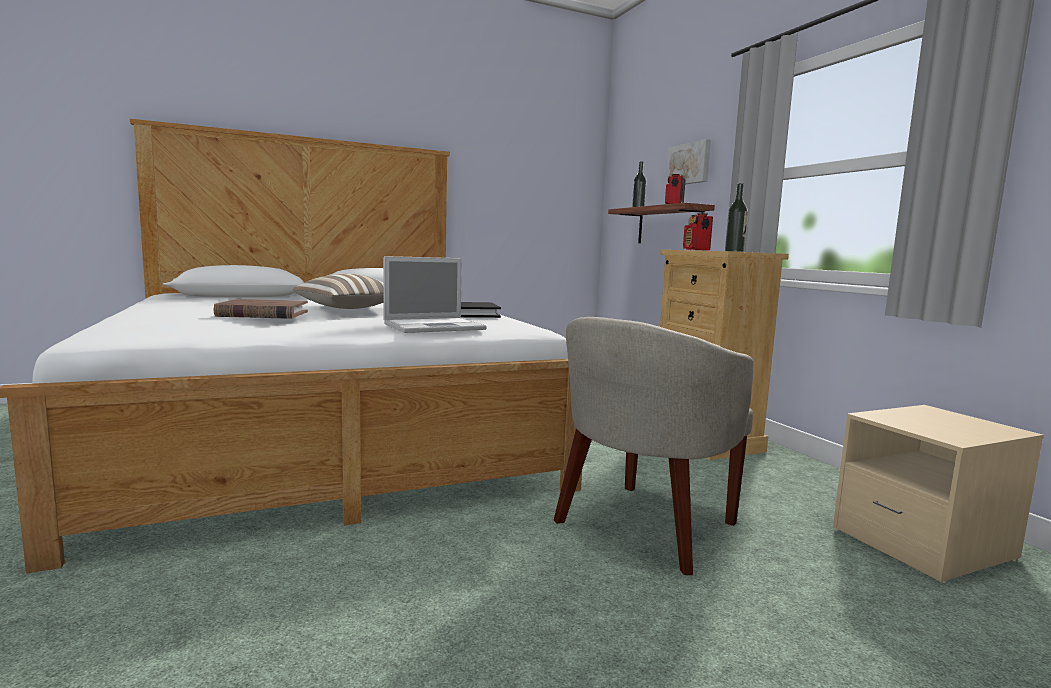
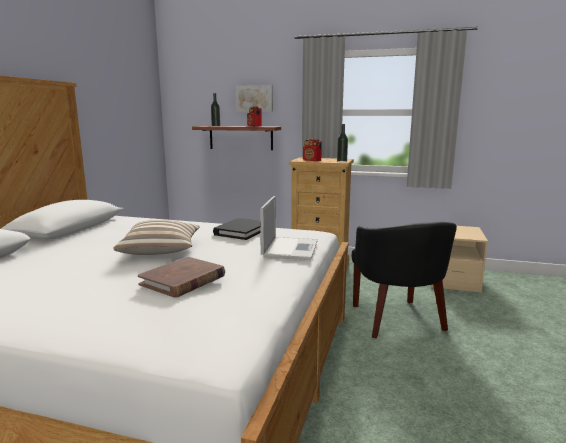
camera: 50 degrees left, 5 degrees up
beige armchair [554,317,754,575] -> black armchair [351,222,457,338]

